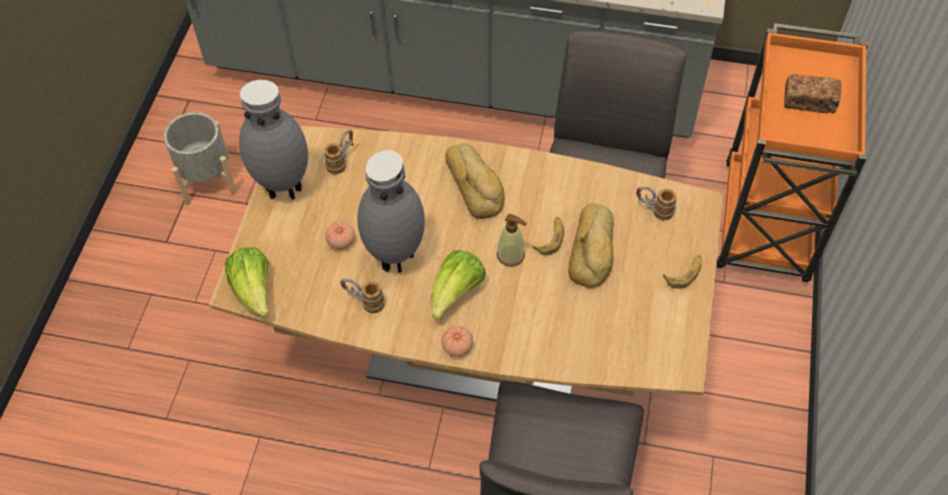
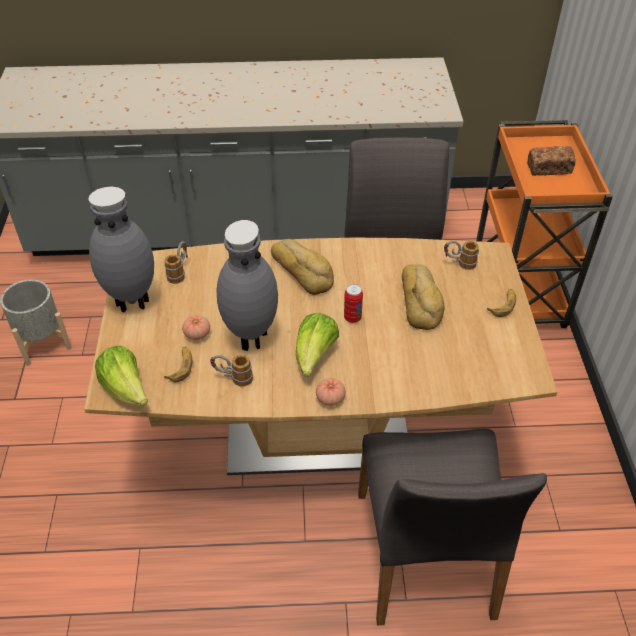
camera: 15 degrees left, 10 degrees down
soap dispenser [497,213,527,267] -> can [344,284,363,323]
banana [533,217,564,255] -> banana moved to [164,347,192,382]

